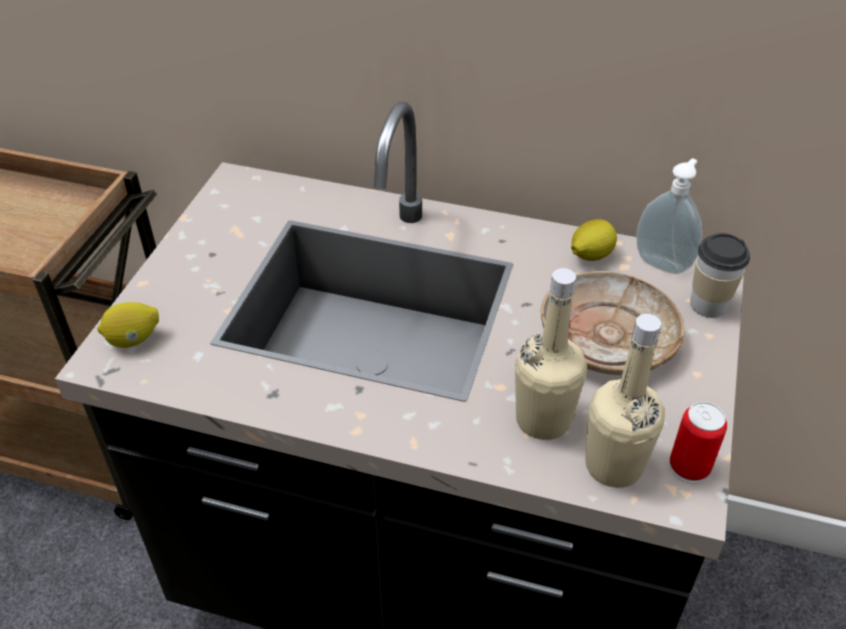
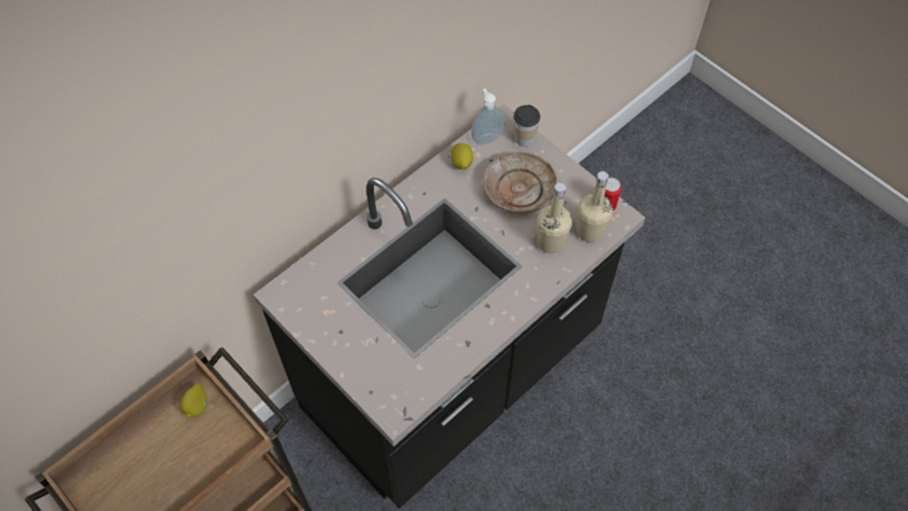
camera: 60 degrees left, 15 degrees up
lemon [97,302,159,348] -> lemon moved to [181,384,207,418]

